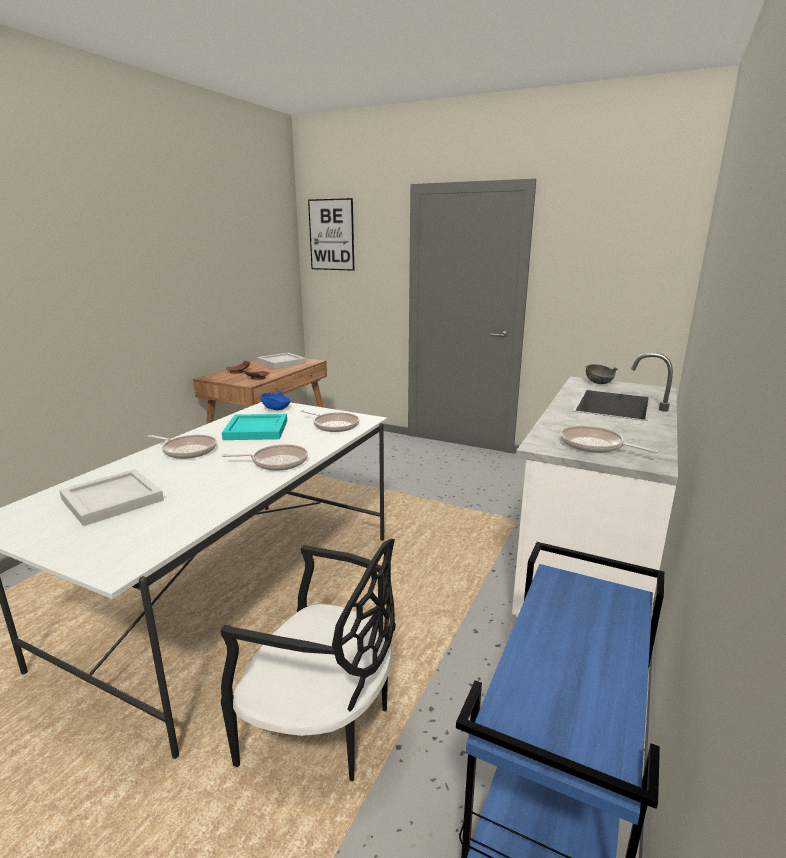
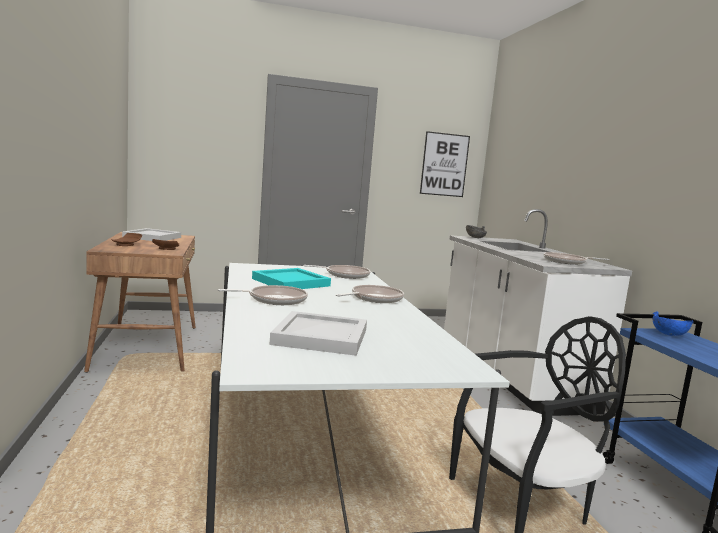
camera: 40 degrees left, 10 degrees down
blue bowl [261,390,291,410] -> blue bowl moved to [653,312,694,336]
picture [308,198,354,271] -> picture moved to [420,131,470,197]

